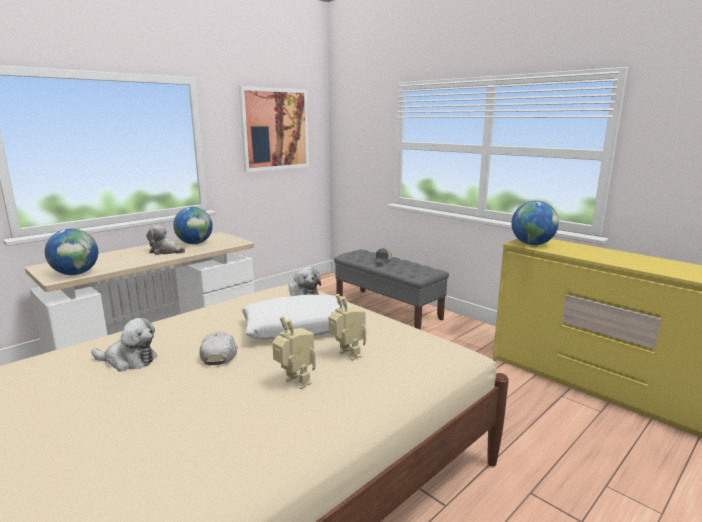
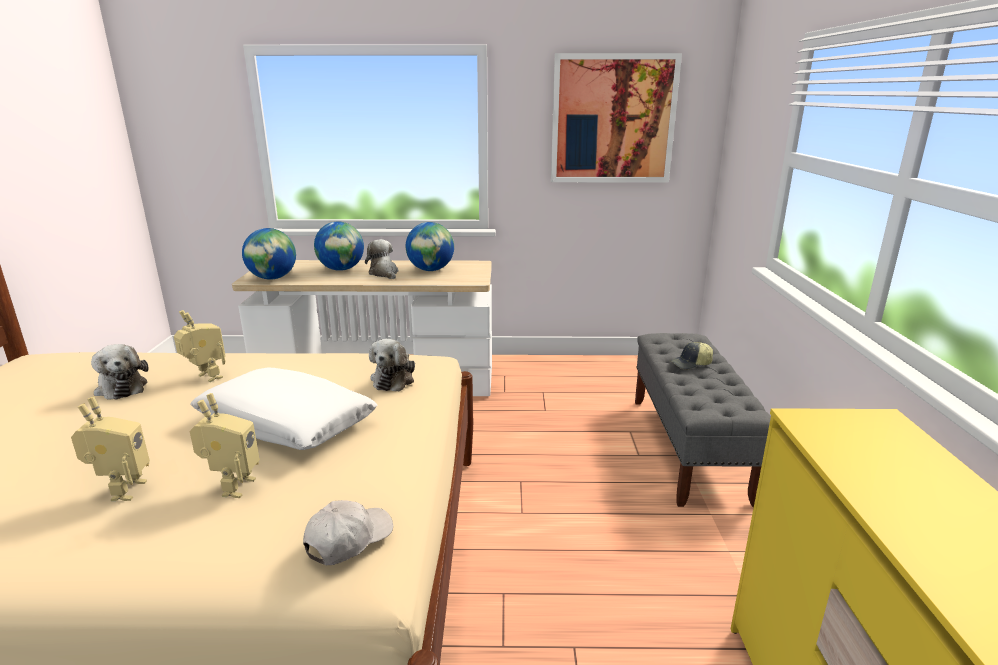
camera: 45 degrees right, 5 degrees up
white cap [199,331,238,365] -> white cap moved to [303,500,393,565]
globe [511,201,559,245] -> globe moved to [314,222,364,271]
none -> toy robot [174,310,226,382]

